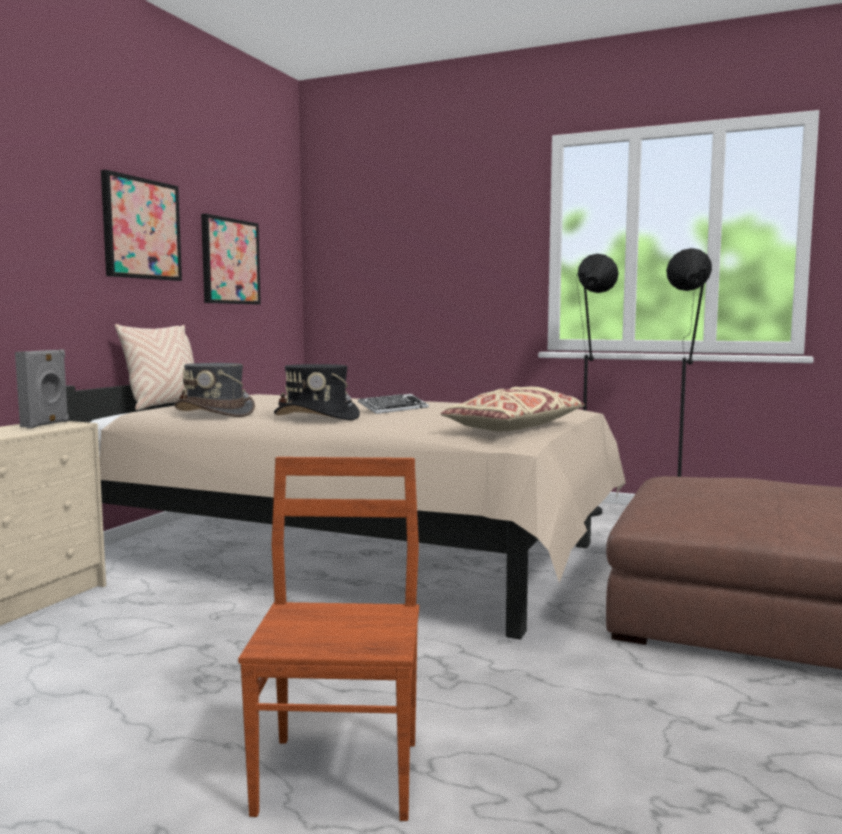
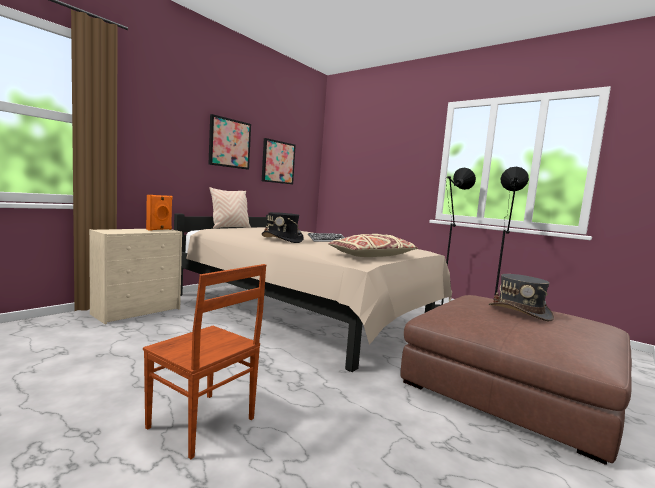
camera: 15 degrees right, 0 degrees up
grey speaker [15,349,69,428] -> orange speaker [146,195,173,231]
grey hat [175,363,255,417] -> grey hat moved to [489,274,554,321]
brown chair [238,457,419,821] -> brown chair turned 105 degrees clockwise [143,264,266,459]

